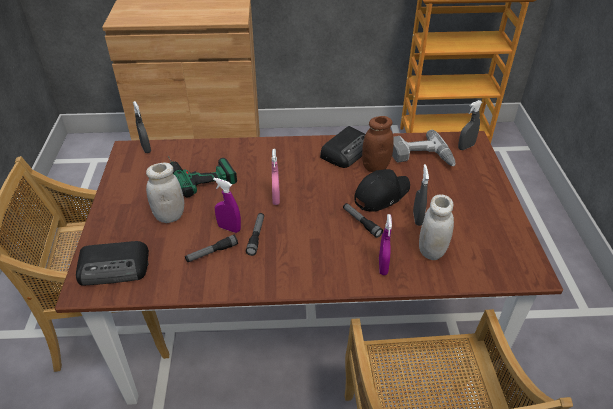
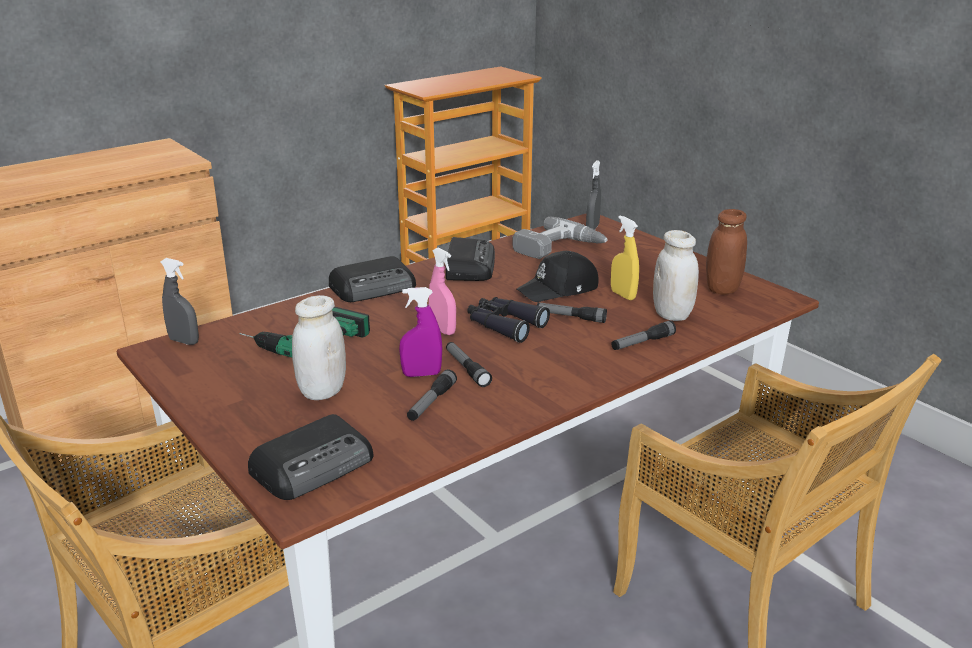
camera: 35 degrees left, 15 degrees down
black cap [354,169,410,212] -> black cap turned 135 degrees counterclockwise [517,251,599,302]
brown jar [362,116,394,172] -> brown jar moved to [706,209,747,294]
purple spray bottle [379,214,392,275] -> flashlight [611,321,676,350]
grey spray bottle [413,164,429,226] -> yellow spray bottle [611,216,639,300]
none -> radio [329,256,416,302]
none -> black binoculars [467,297,550,343]

